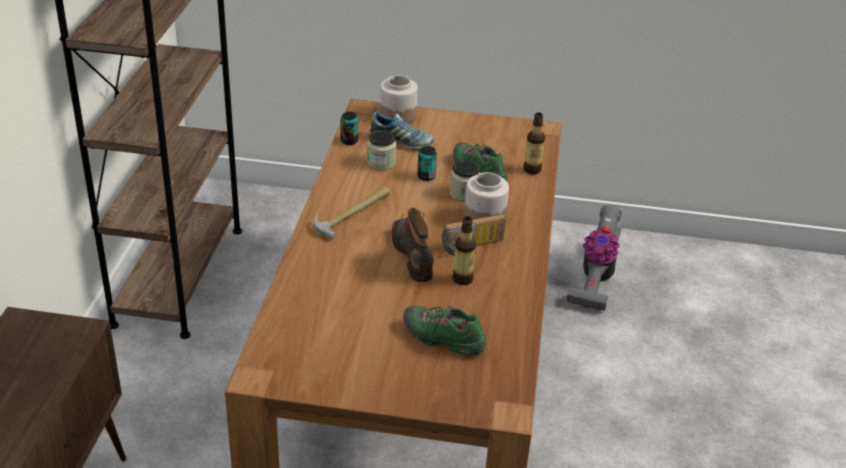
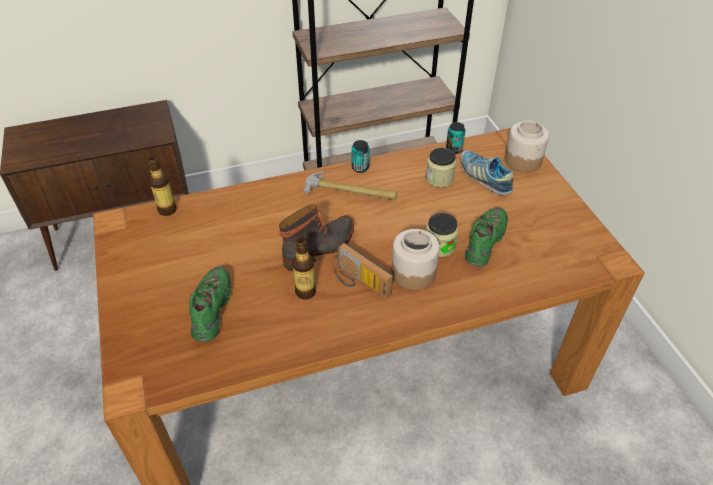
camera: 65 degrees right, 10 degrees up
shoe [369,112,434,149] -> shoe turned 150 degrees clockwise [460,150,513,195]
can [417,146,437,181] -> can moved to [352,140,369,173]
bottle [523,112,545,174] -> bottle moved to [148,156,177,216]
vacuum cleaner [567,206,622,311] -> none

